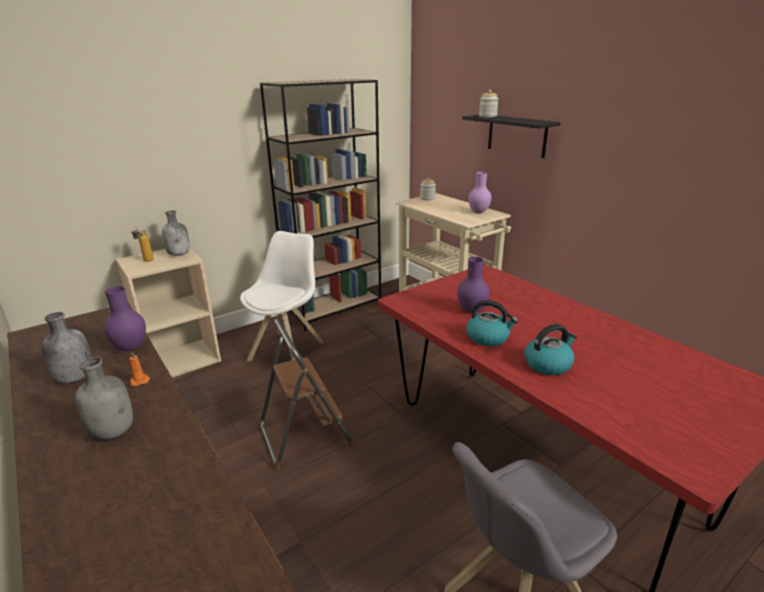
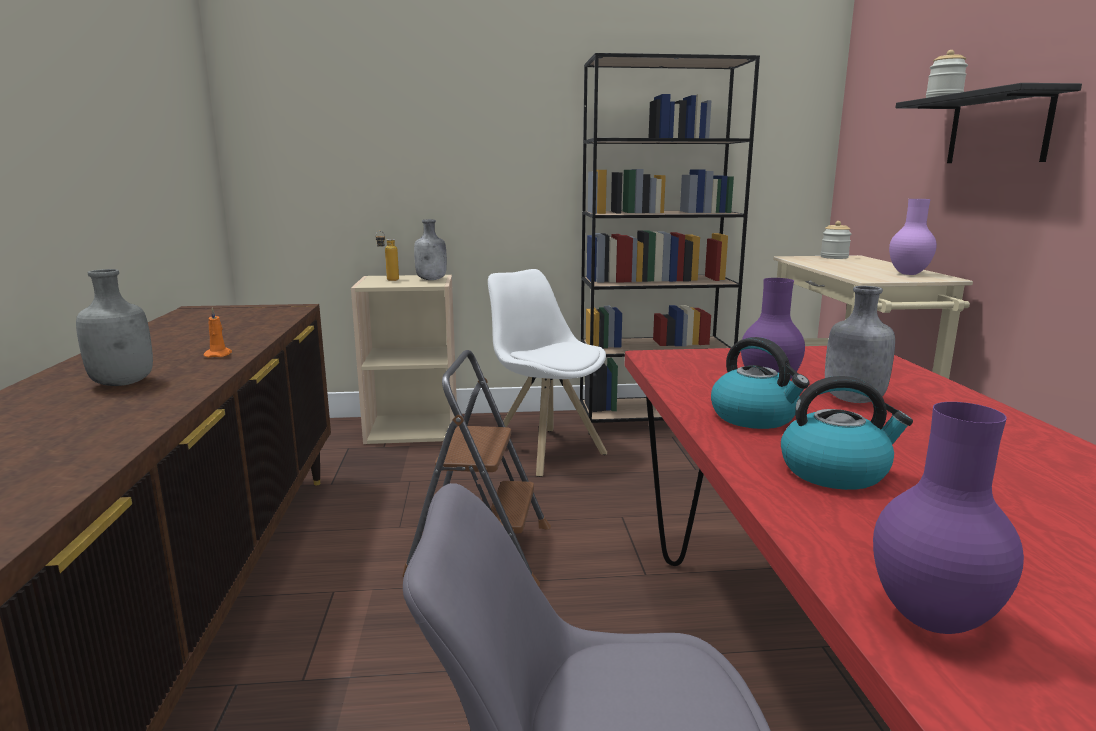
camera: 30 degrees right, 10 degrees down
grey bottle [41,312,92,383] -> grey bottle moved to [825,286,895,403]
purple vase [104,286,146,351] -> purple vase moved to [873,402,1024,634]
white chair [240,231,324,362] -> white chair turned 90 degrees counterclockwise [488,269,607,477]

